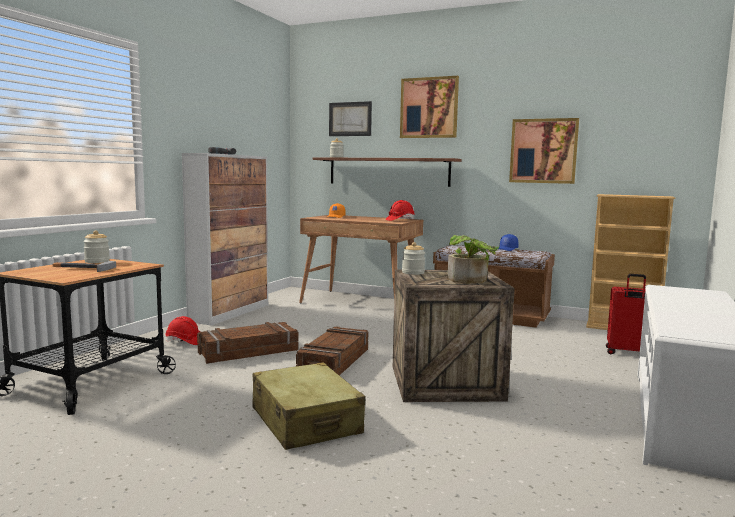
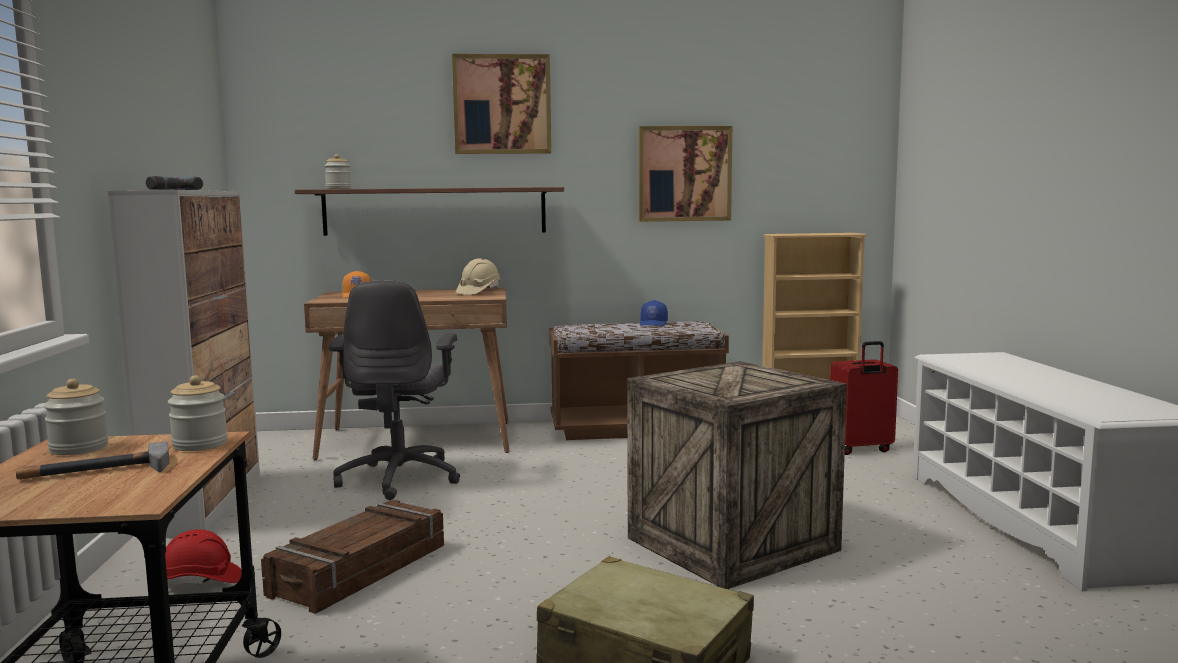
camera: 30 degrees left, 0 degrees up
crate [296,327,368,375] -> none
picture [329,101,372,136] -> none
red hard hat [386,200,415,221] -> beige hard hat [456,258,502,295]
jar [402,242,425,275] -> jar moved to [168,375,228,451]
potted plant [447,235,499,284] -> none
none -> grey office chair [329,280,460,500]

